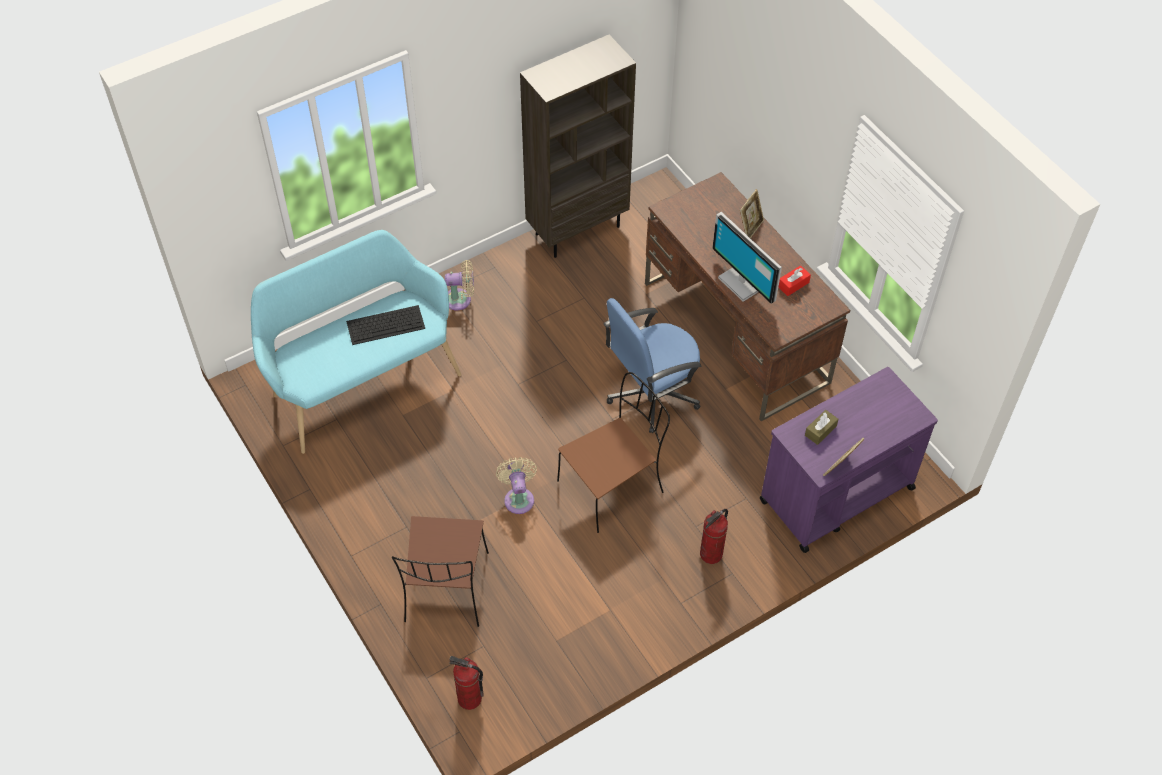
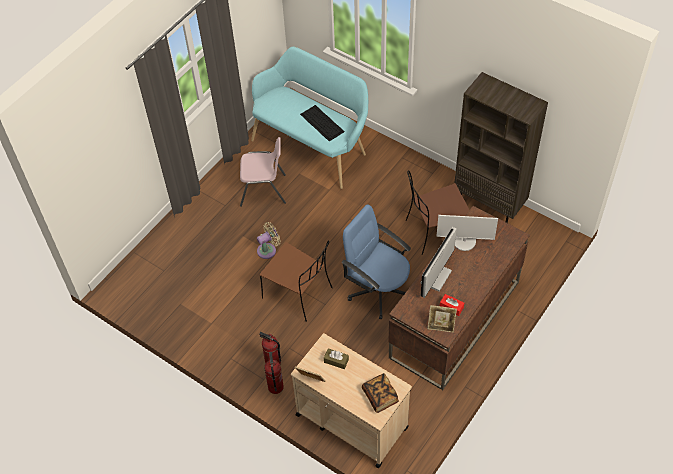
camera: 70 degrees right, 0 degrees up
brown chair [392,516,489,627] -> brown chair moved to [406,170,469,255]
beige fan [445,260,474,311] -> none
fire extinguisher [449,656,484,710] -> fire extinguisher moved to [264,352,284,394]
picture frame [740,189,764,238] -> picture frame moved to [428,305,457,333]
purple cart [760,367,938,553] -> beige cart [291,333,412,468]
none -> pink chair [240,137,286,207]
none -> book [362,373,399,413]
none -> monitor [437,215,498,251]

